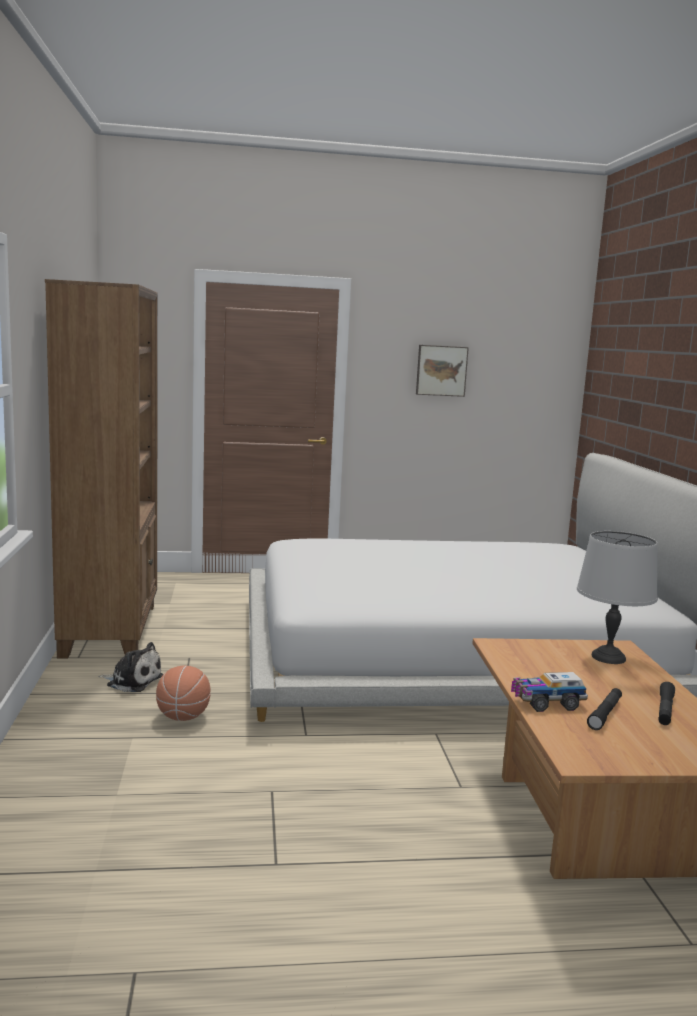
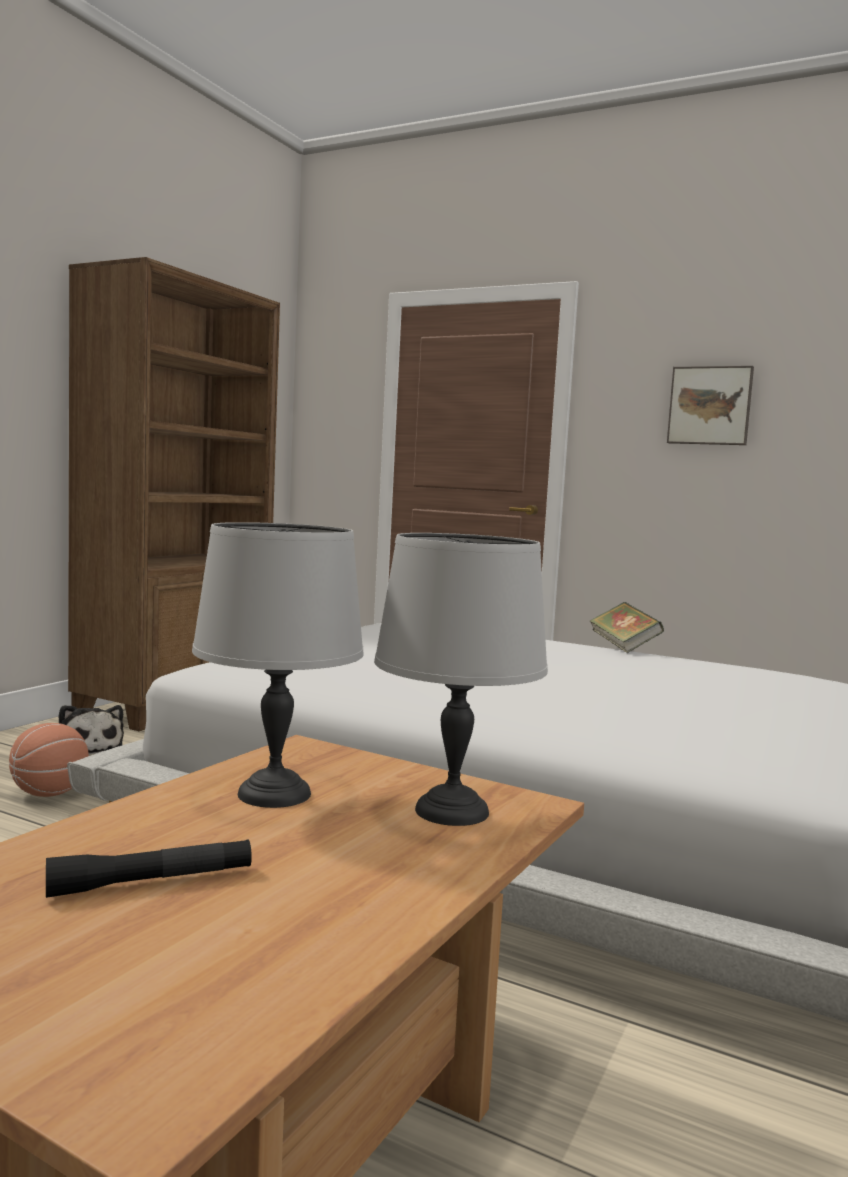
camera: 35 degrees right, 5 degrees down
toy truck [511,672,588,712] -> none
black flashlight [658,682,675,725] -> none
none -> grey table lamp [192,522,364,808]
none -> book [590,602,664,653]

